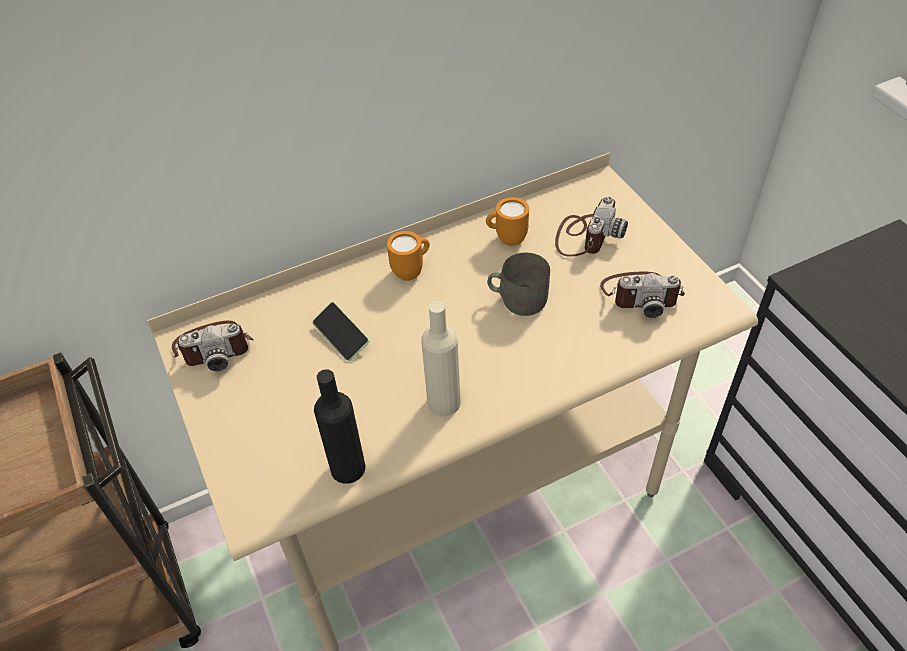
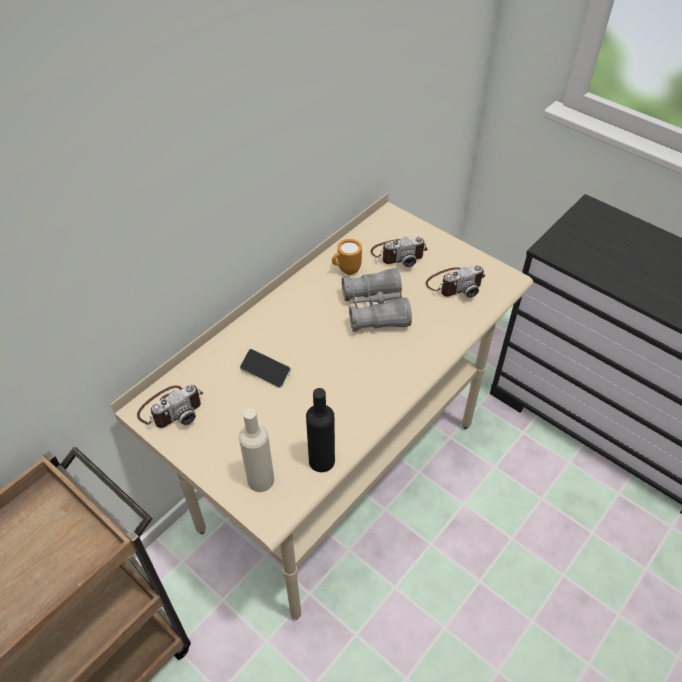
camera: 25 degrees left, 0 degrees up
orange mug [387,231,430,281] -> none
beige bottle [421,301,461,416] -> beige bottle moved to [239,408,274,492]
grey mug [487,253,550,316] -> grey binoculars [342,268,412,332]
camera [555,196,628,257] -> camera turned 75 degrees clockwise [370,237,428,267]

